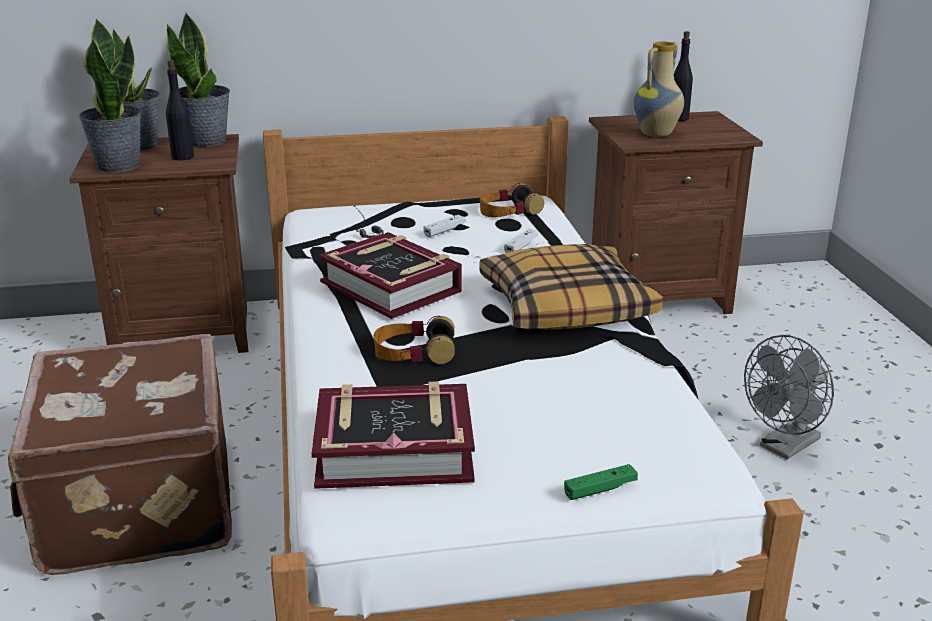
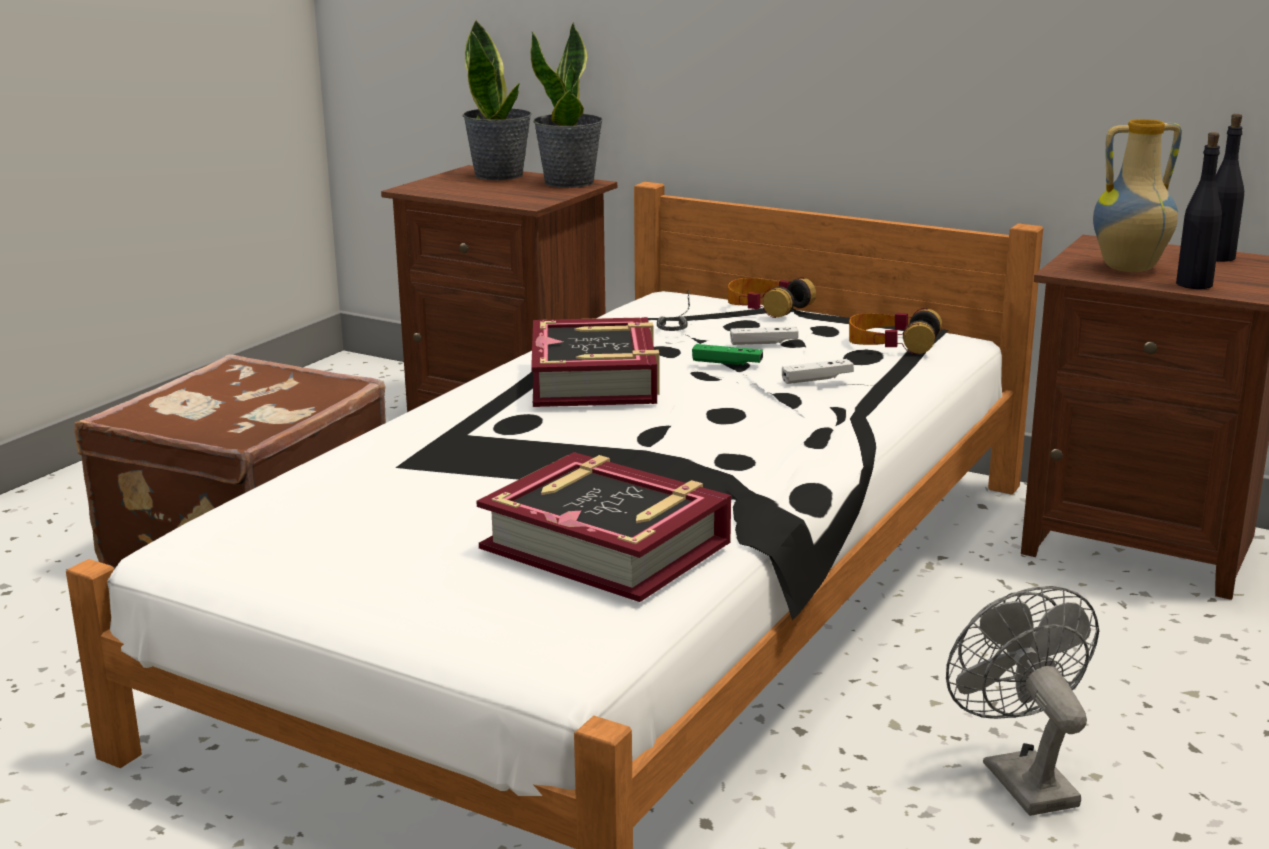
camera: 40 degrees right, 5 degrees down
potted plant [78,35,142,173] -> none
black bottle [166,60,194,160] -> black bottle moved to [1176,132,1222,289]
book [312,381,475,489] -> book moved to [476,452,731,602]
headphones [374,316,455,365] -> headphones moved to [728,277,816,318]
pillow [479,244,663,330] -> none
green game controller [564,464,638,500] -> green game controller moved to [692,344,763,365]
grey fan [744,335,834,459] -> grey fan turned 75 degrees clockwise [946,586,1099,816]

